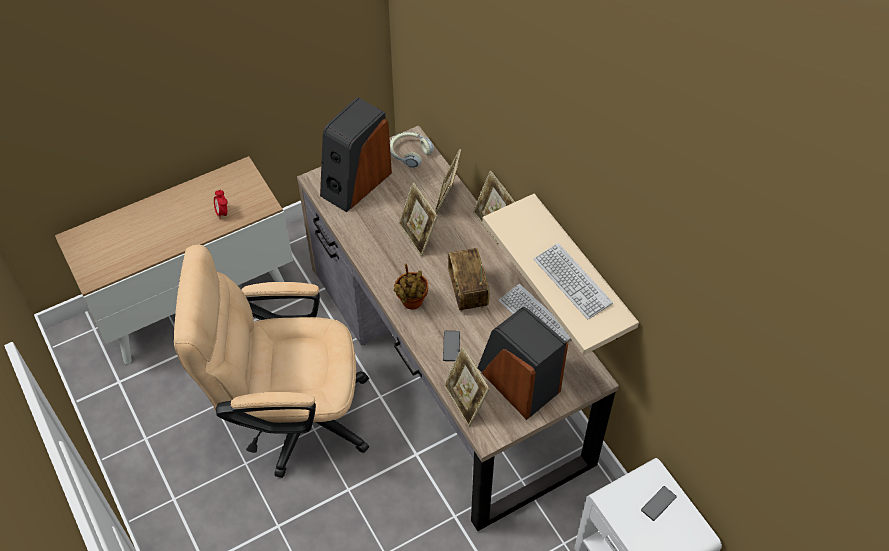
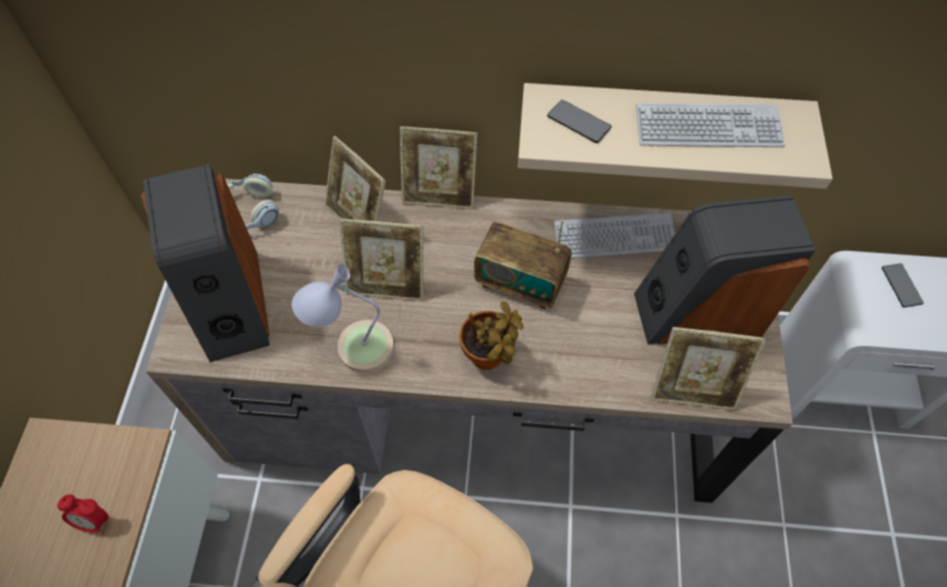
camera: 55 degrees left, 5 degrees up
phone [443,331,460,361] -> phone moved to [547,100,611,143]
none -> table lamp [292,263,394,373]

